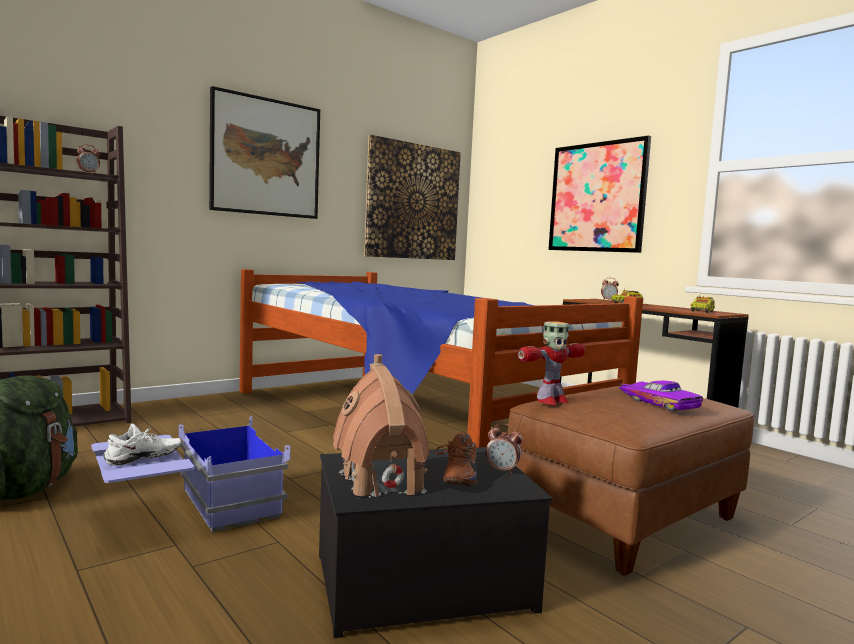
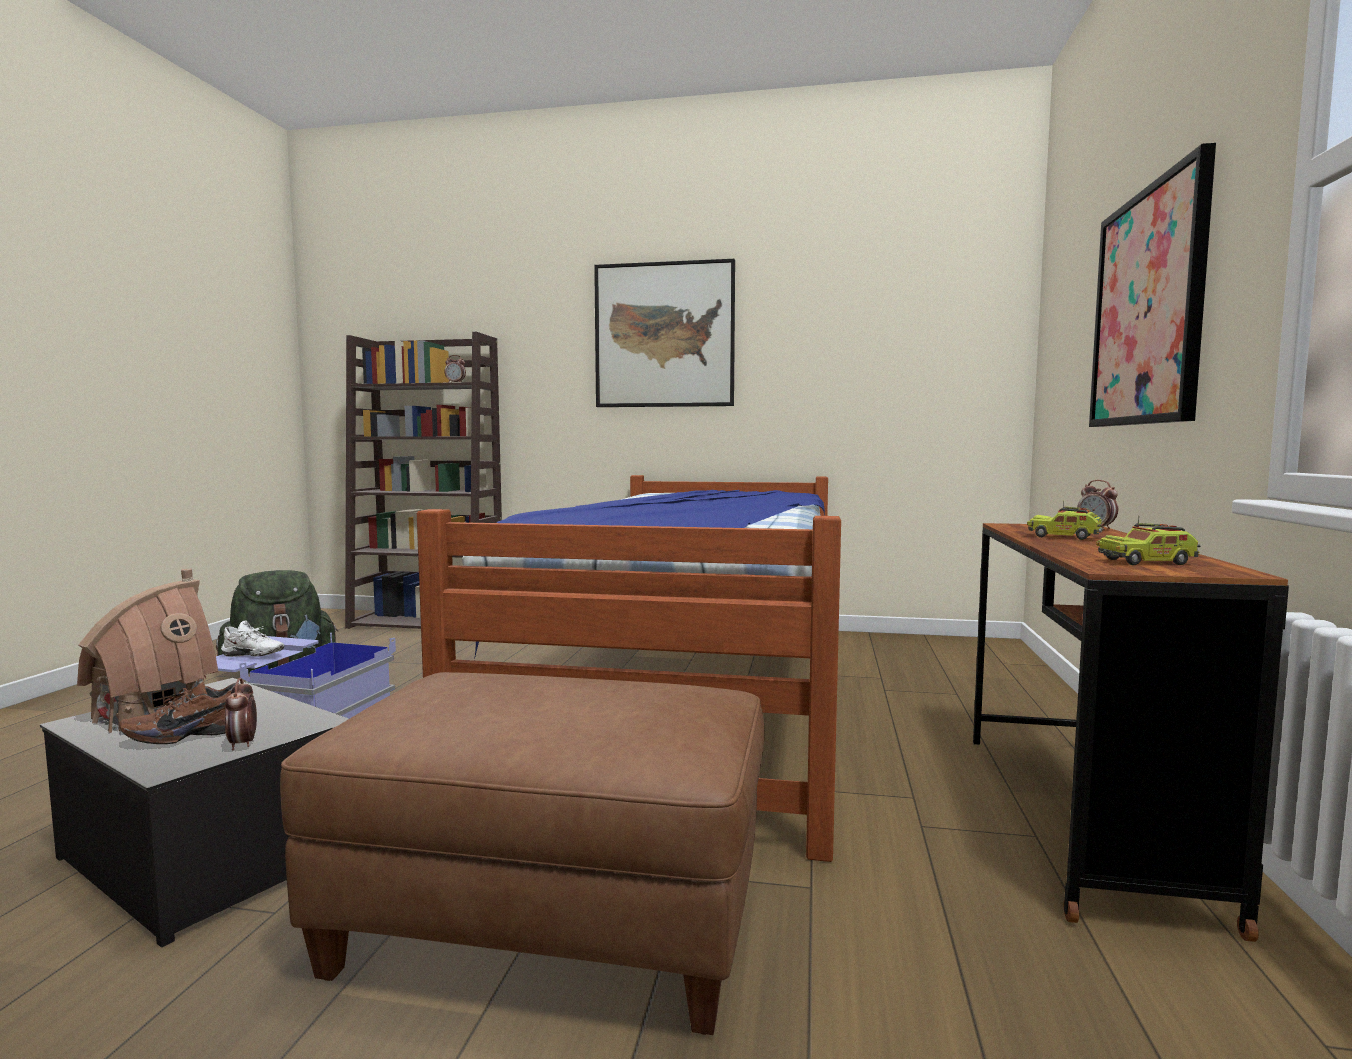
camera: 50 degrees right, 0 degrees up
picture [364,135,461,260] -> none
toy robot [518,321,585,405] -> none
purple toy car [619,381,703,411] -> none

